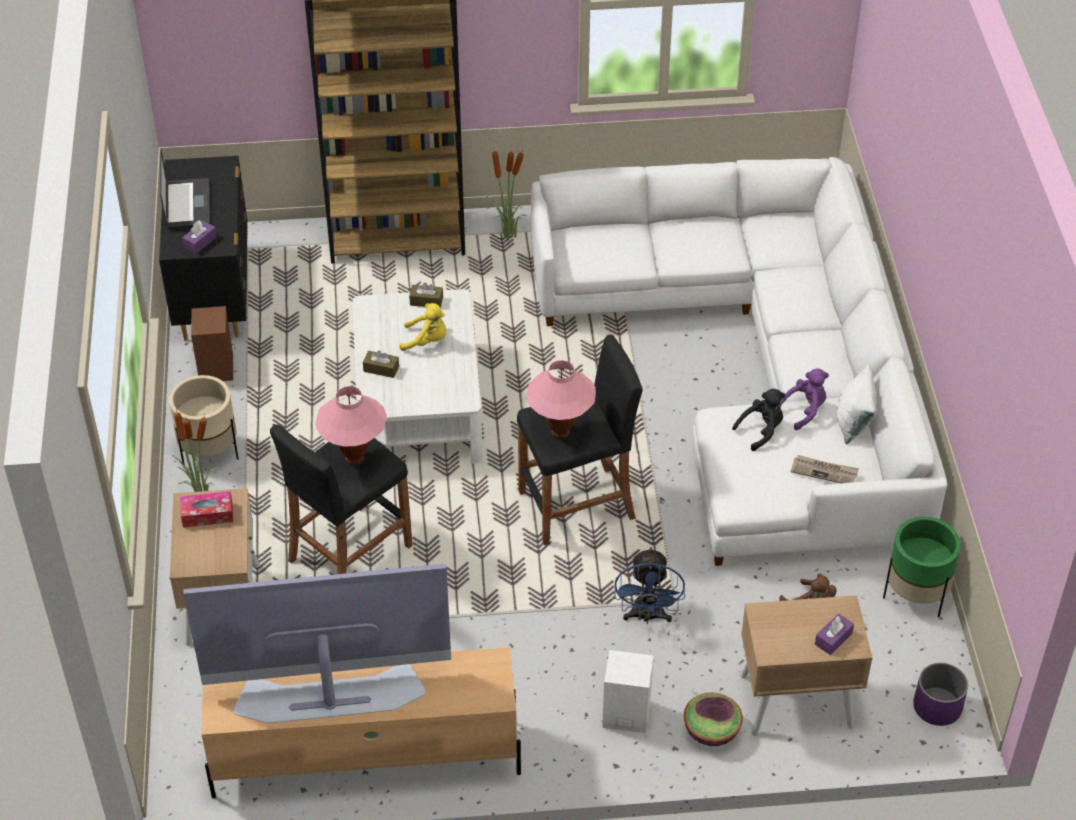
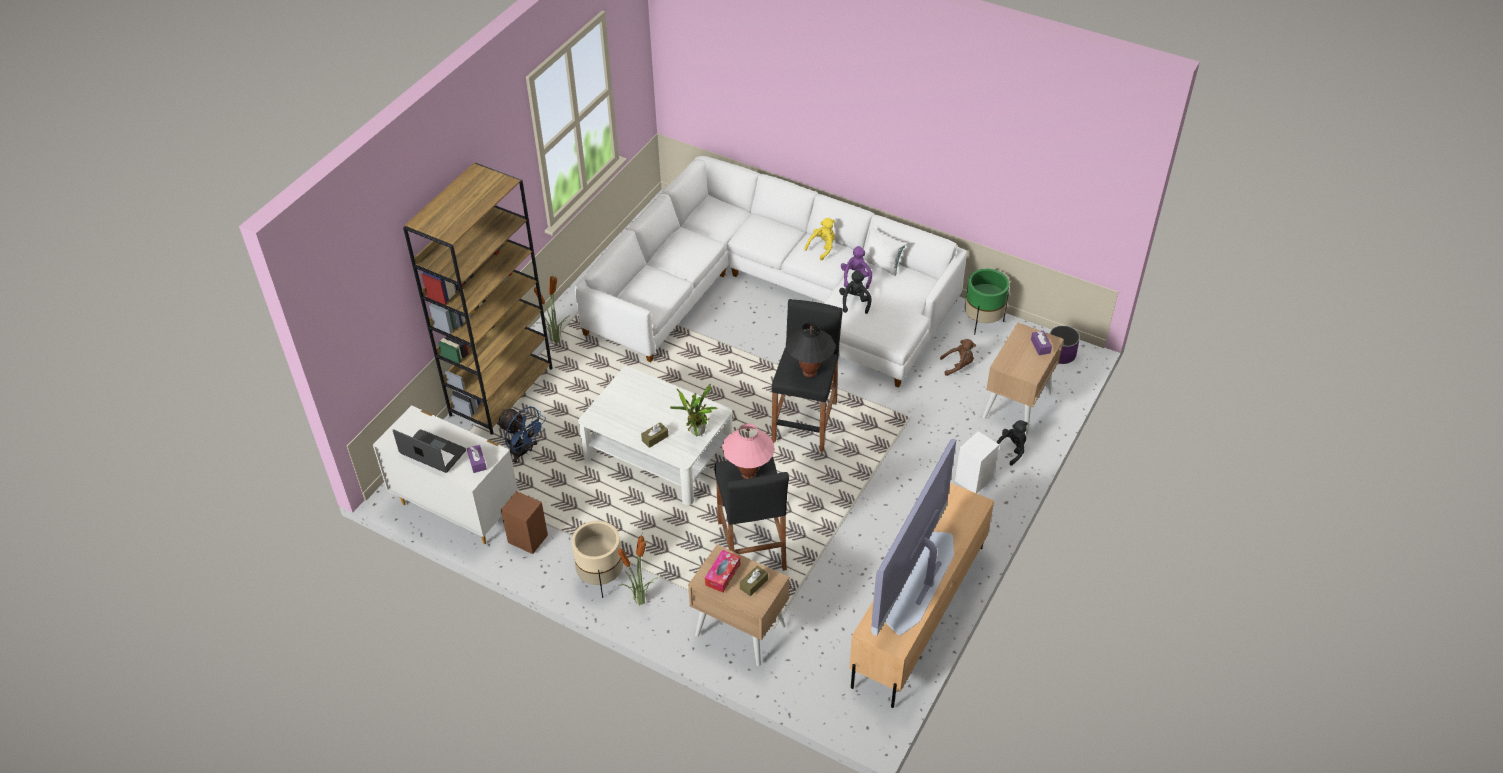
camera: 55 degrees left, 0 degrees up
black dresser [159,156,248,341] -> white dresser [373,405,518,544]
yellow plush toy [399,303,446,351] -> yellow plush toy moved to [804,218,835,260]
brown tissue box [409,283,443,308] -> brown tissue box moved to [740,566,768,596]
pink table lamp [527,360,596,439] -> black table lamp [786,322,835,378]
blue fan [615,547,685,624] -> blue fan moved to [496,407,546,463]
bowl [684,693,743,746] -> black plush toy [996,420,1028,465]
newspaper [790,455,859,483] -> none
none -> potted plant [670,385,718,437]

